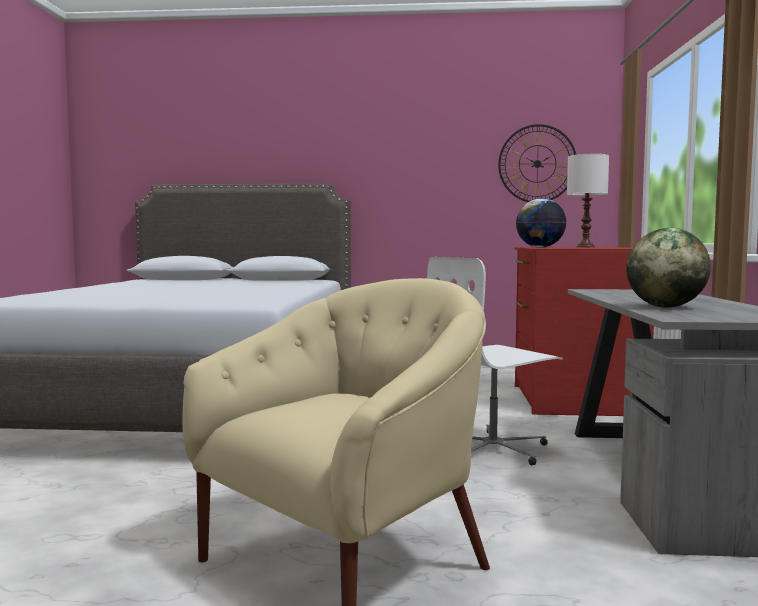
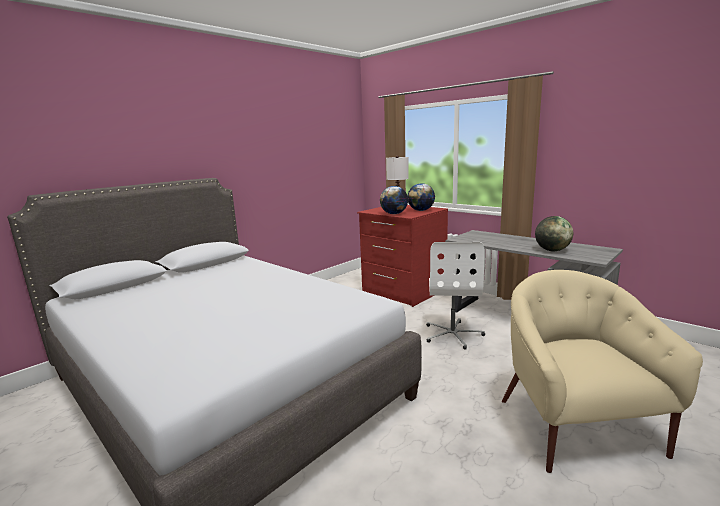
camera: 50 degrees left, 10 degrees up
wall clock [498,124,576,202] -> none
none -> globe [408,183,435,211]

